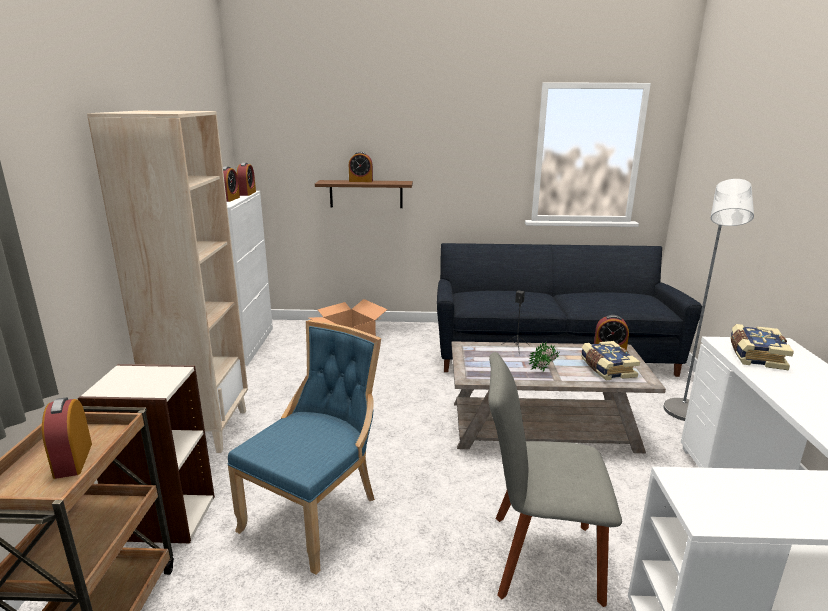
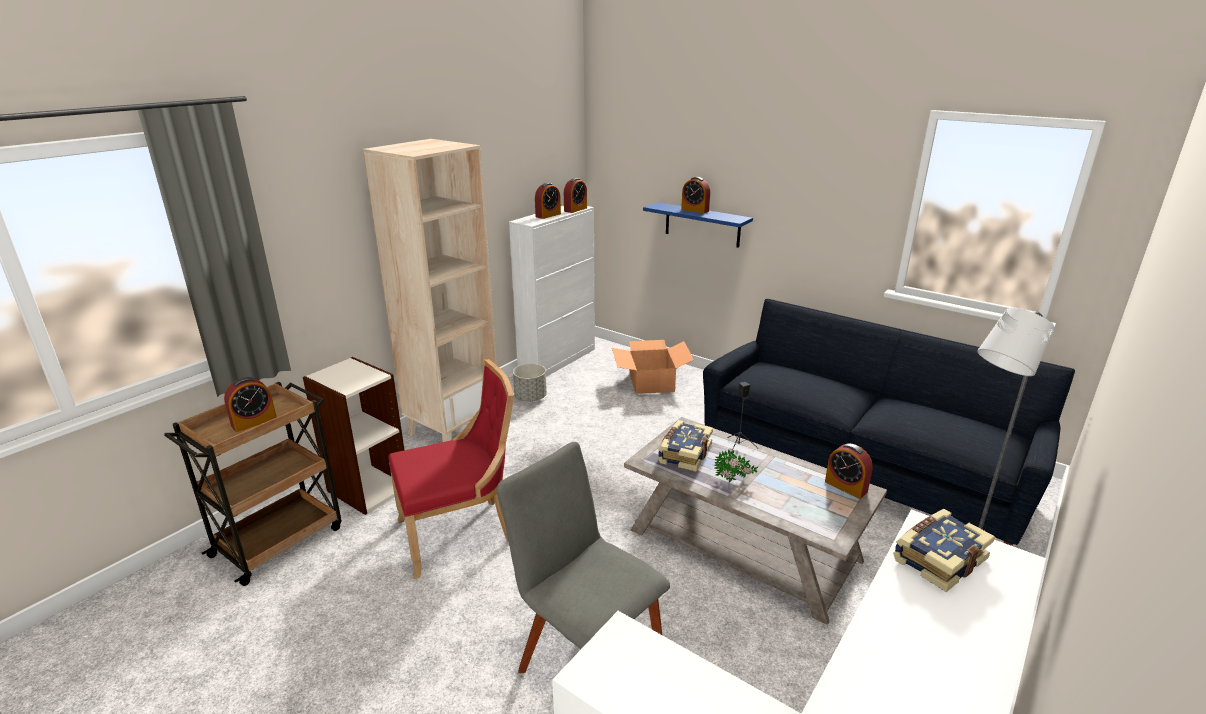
camera: 35 degrees right, 5 degrees up
alarm clock [42,397,92,479] -> alarm clock turned 150 degrees counterclockwise [224,377,276,432]
blue chair [227,320,381,575] -> red chair [388,359,514,579]
brown shelf [315,180,413,208] -> blue shelf [643,202,753,248]
book [581,341,640,380] -> book moved to [658,420,713,472]
none -> grey planter [513,364,547,402]

